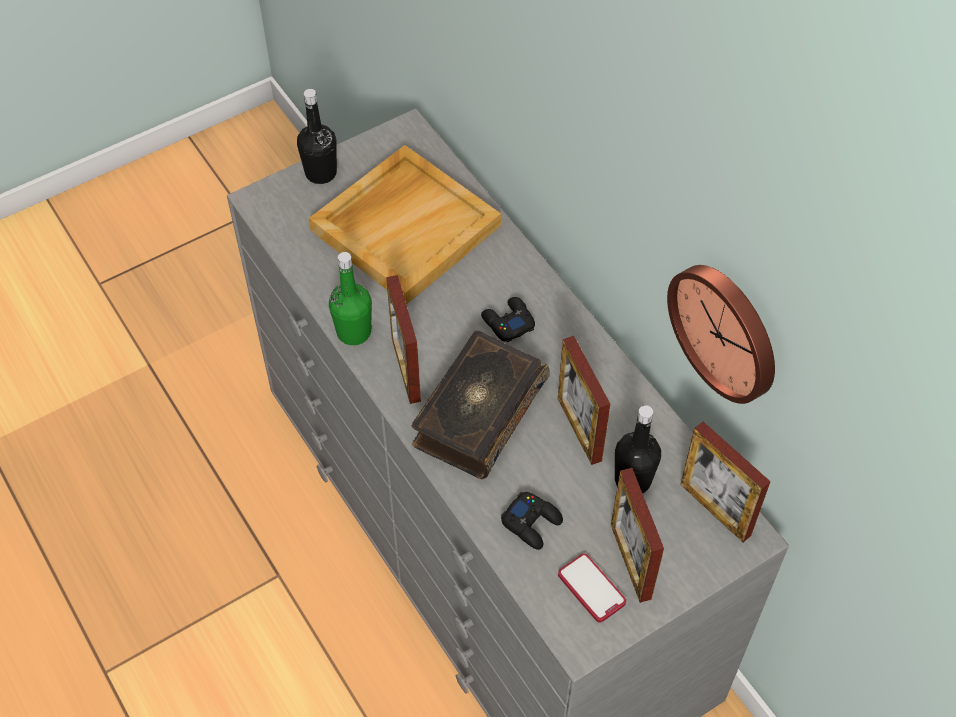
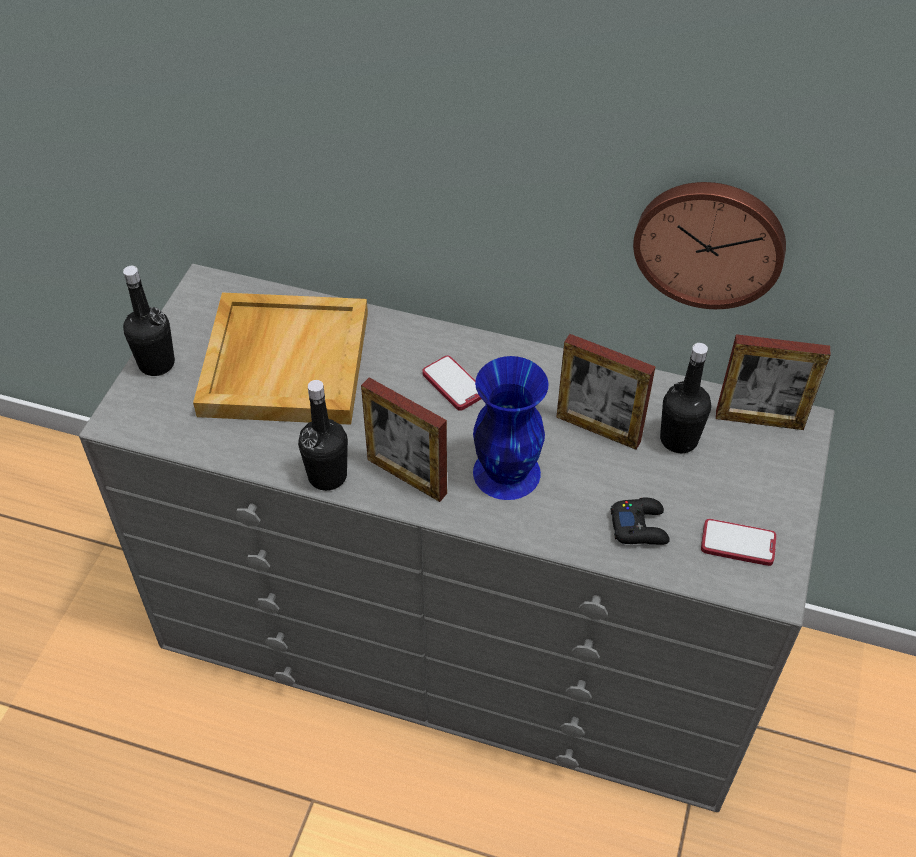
camera: 40 degrees left, 5 degrees down
green bottle [329,252,372,345] -> black bottle [298,380,348,491]
book [412,331,550,479] -> blue vase [473,356,549,500]
black game controller [481,297,535,342] -> phone [422,355,481,411]
picture frame [611,468,664,603] -> none

